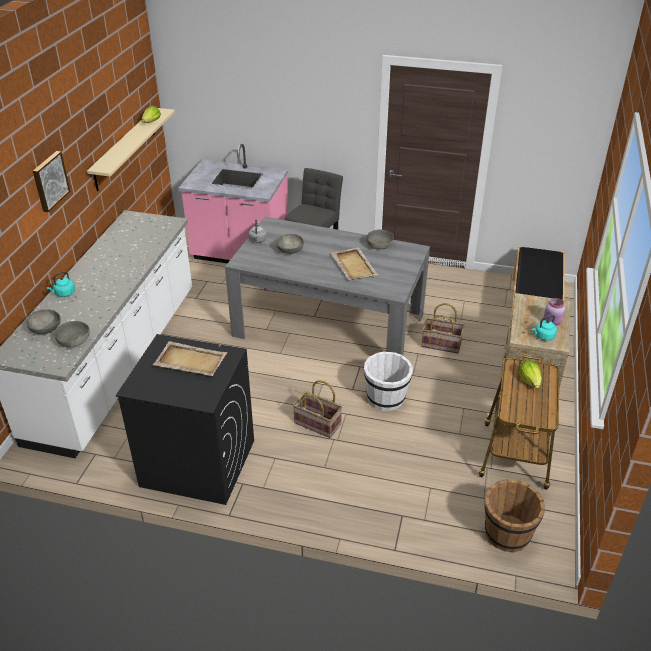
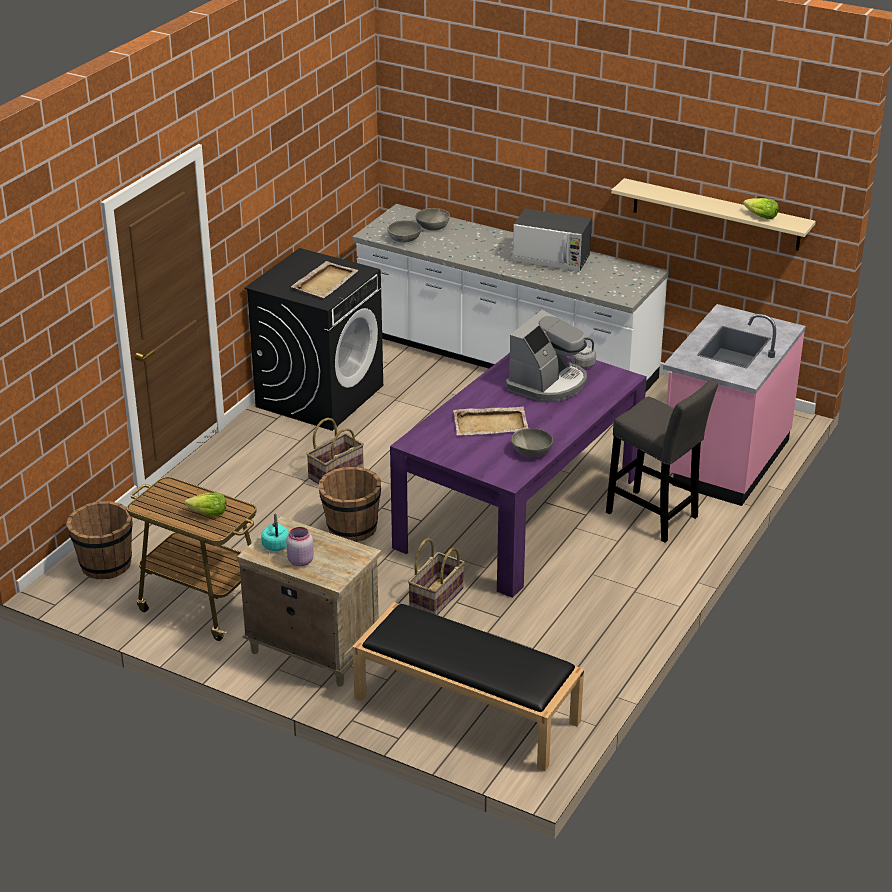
camera: 105 degrees right, 5 degrees down
picture [33,151,70,212] -> none
turquoise kettle [47,271,75,297] -> none
grey dining table [225,217,430,355] -> purple dining table [390,353,647,598]
grey bowl [276,234,304,254] -> coffee machine [506,310,587,402]
white bucket [364,351,413,411] -> brown bucket [319,467,381,542]
none -> microwave [513,209,592,272]

